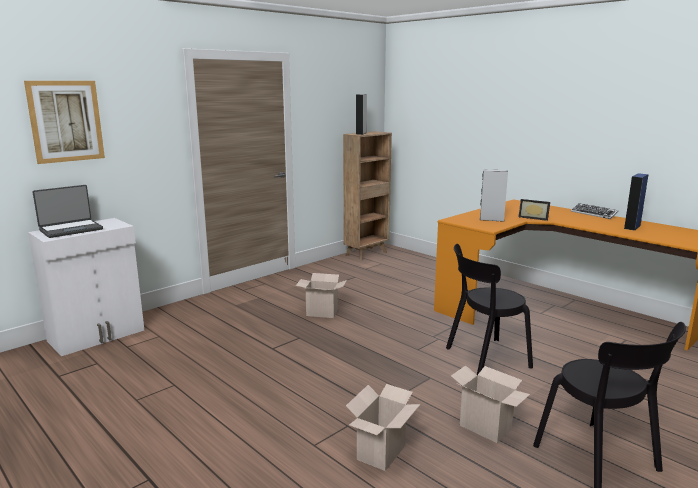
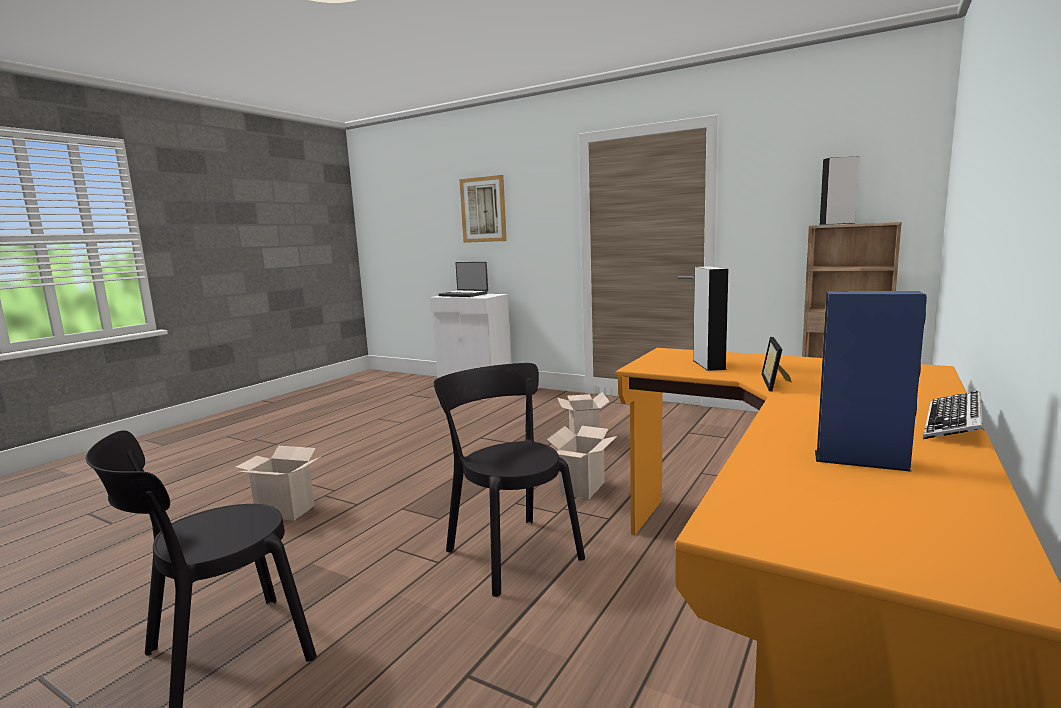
camera: 75 degrees right, 5 degrees down
cardboard box [451,366,530,443] -> cardboard box moved to [547,426,617,500]

